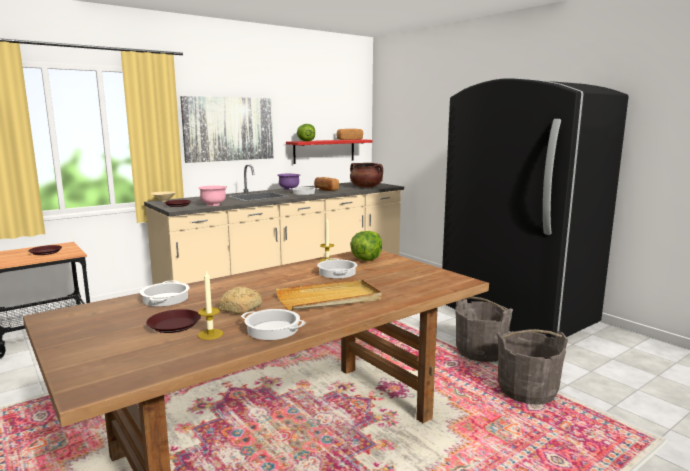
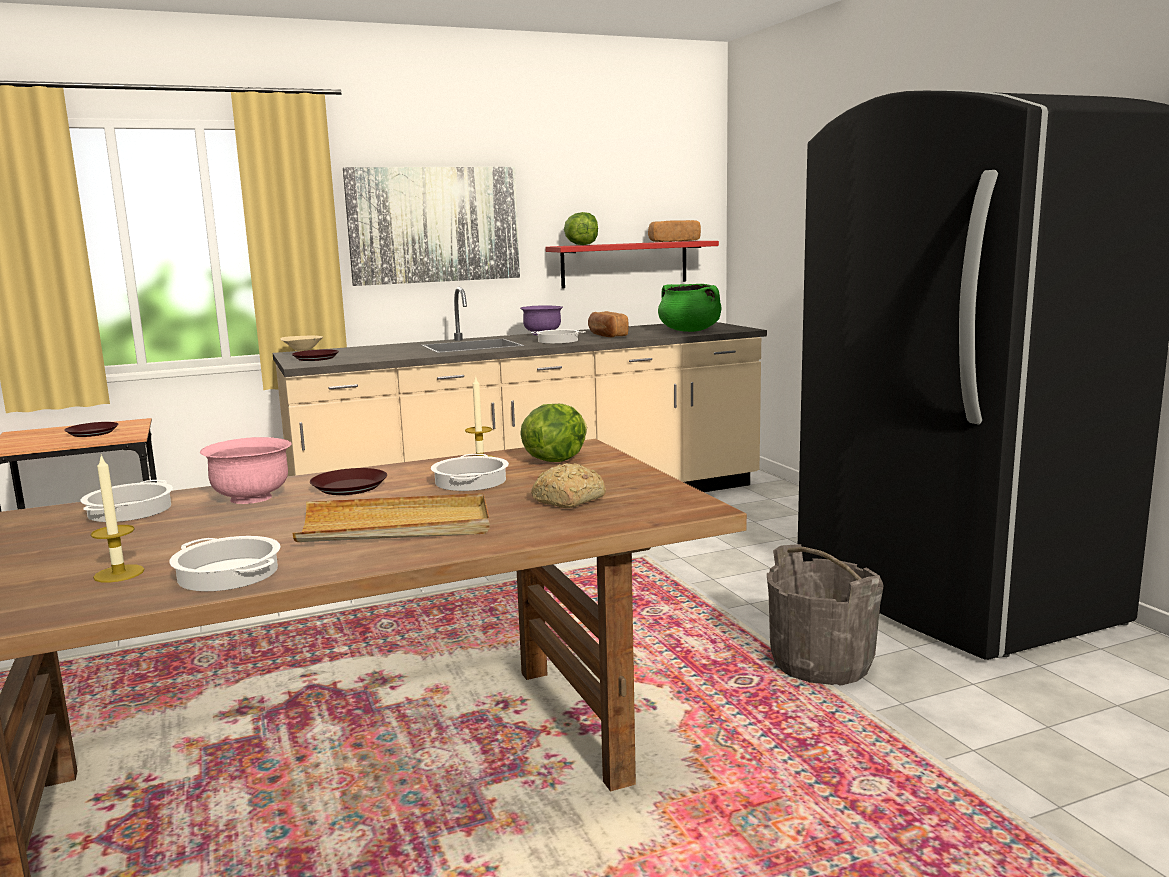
camera: 15 degrees right, 0 degrees up
brown plate [146,309,201,333] -> brown plate moved to [310,468,387,495]
pink bowl [198,186,227,206] -> pink bowl moved to [200,437,292,504]
bread [218,287,262,315] -> bread moved to [531,463,606,508]
brown cooking pot [350,163,383,188] -> green cooking pot [658,284,722,332]
grey bucket [497,329,568,405] -> none

